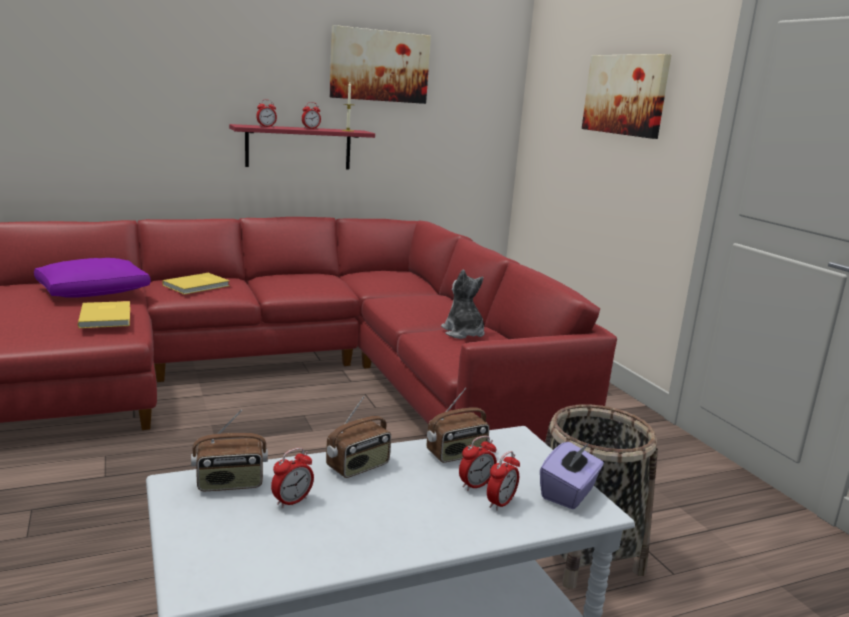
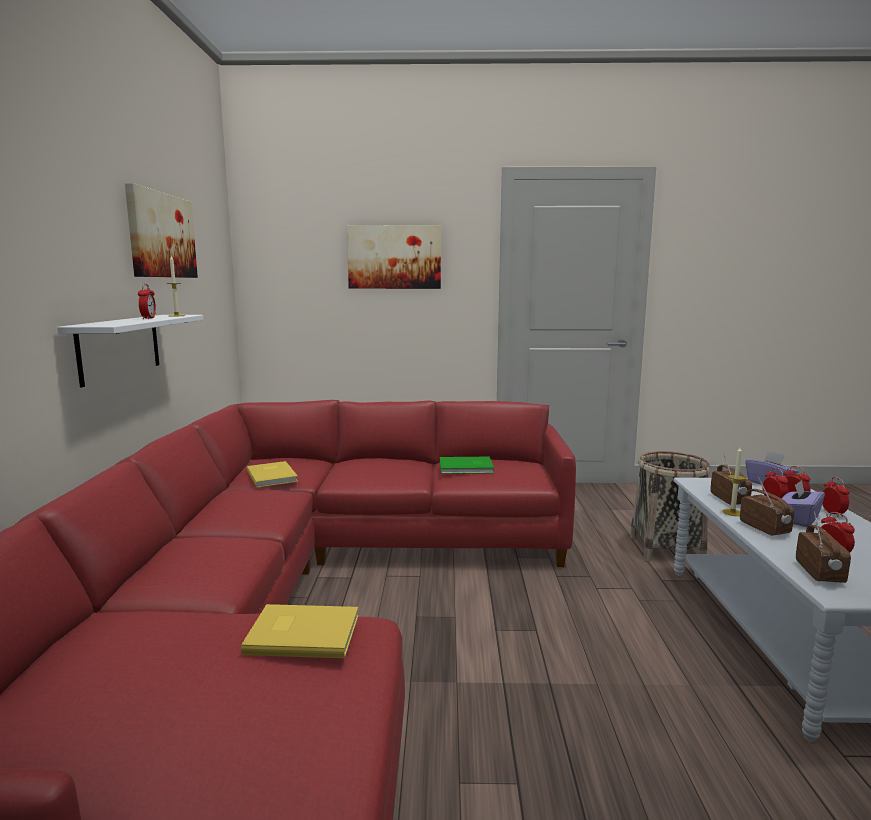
camera: 65 degrees left, 5 degrees down
purple pillow [34,258,151,298] -> none
yellow book [162,273,230,294] -> yellow book moved to [246,461,298,488]
red shelf [229,124,375,170] -> white shelf [57,315,203,387]
alarm clock [256,99,277,127] -> alarm clock moved to [822,477,850,517]
plush toy [441,270,485,339] -> green book [440,457,494,474]
none -> candle [723,447,746,516]
none -> purple tissue box [781,480,825,527]

